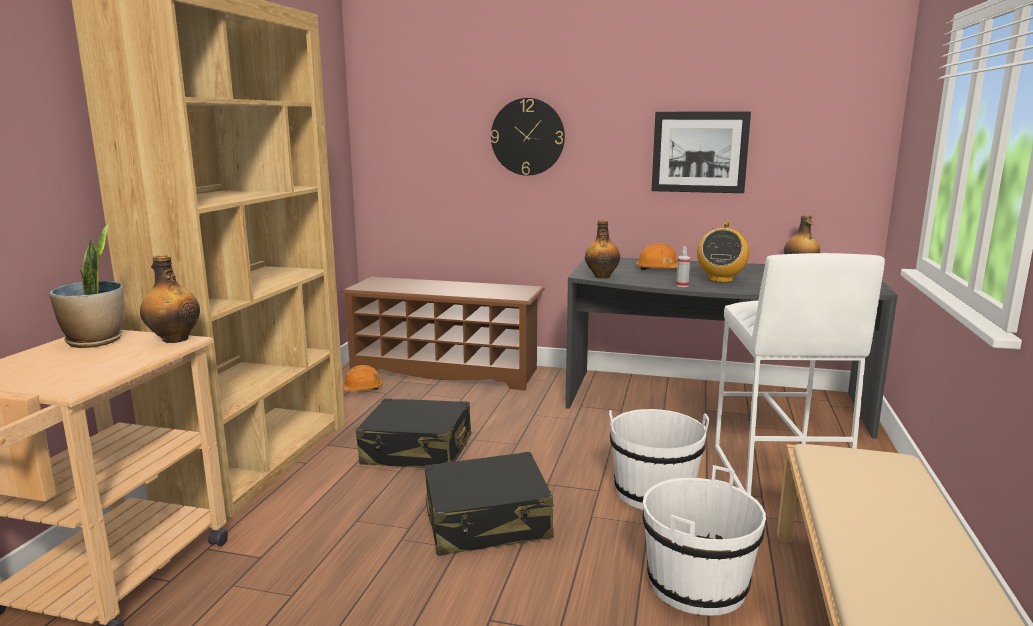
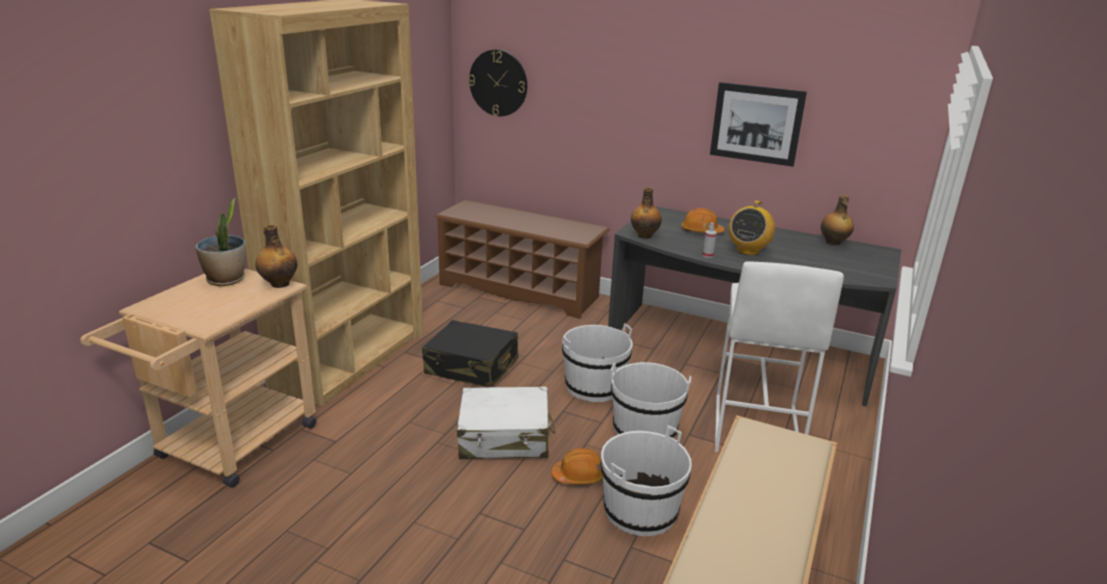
camera: 10 degrees right, 10 degrees up
orange hard hat [343,365,383,391] -> orange hard hat moved to [551,448,603,485]
black suitcase [425,452,554,556] -> white suitcase [457,386,555,459]
wall clock [491,98,565,176] -> wall clock moved to [468,49,527,116]
none -> white bucket [562,323,633,402]

